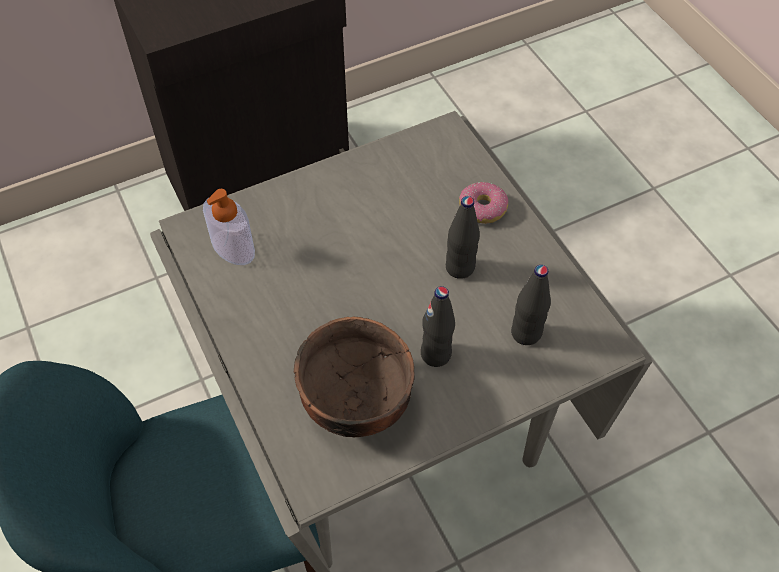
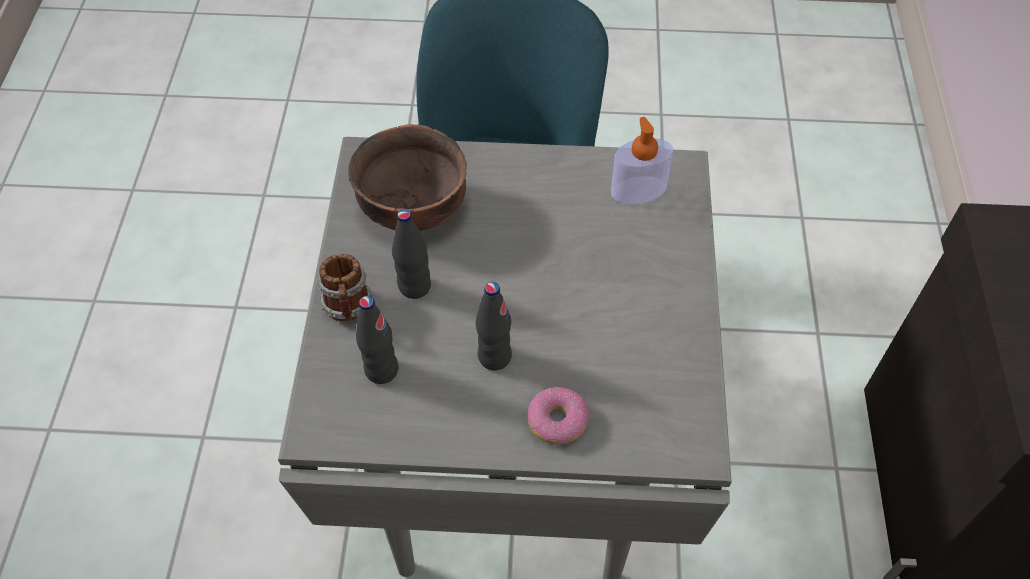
camera: 120 degrees right, 0 degrees up
none -> mug [317,254,373,321]

